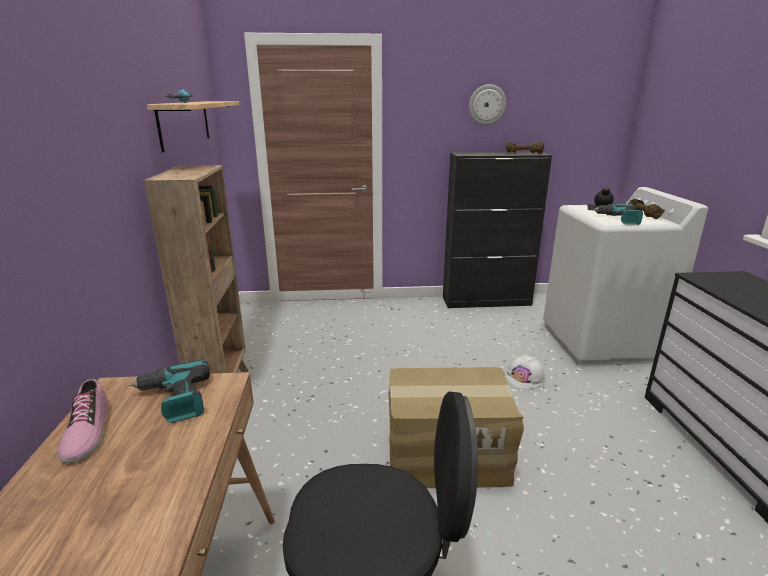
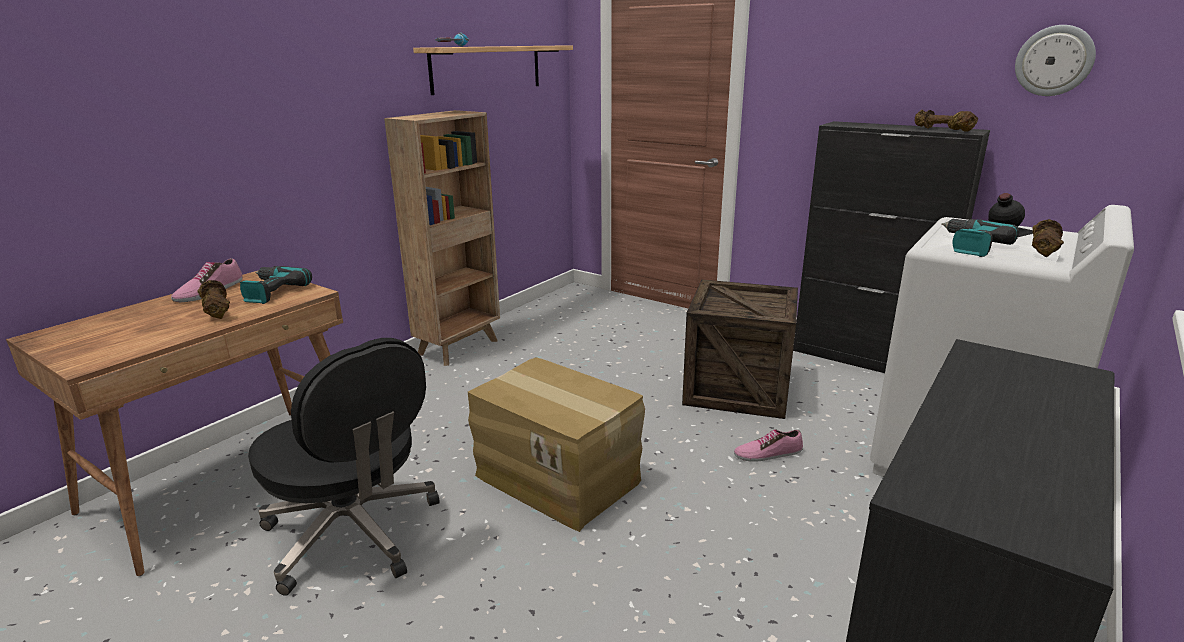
camera: 40 degrees right, 0 degrees up
wall clock [469,84,506,125] -> wall clock moved to [1015,25,1096,96]
white hard hat [505,354,545,389] -> shoe [734,429,803,462]
none -> brown dumbbell [197,280,230,319]
none -> crate [682,280,798,419]

